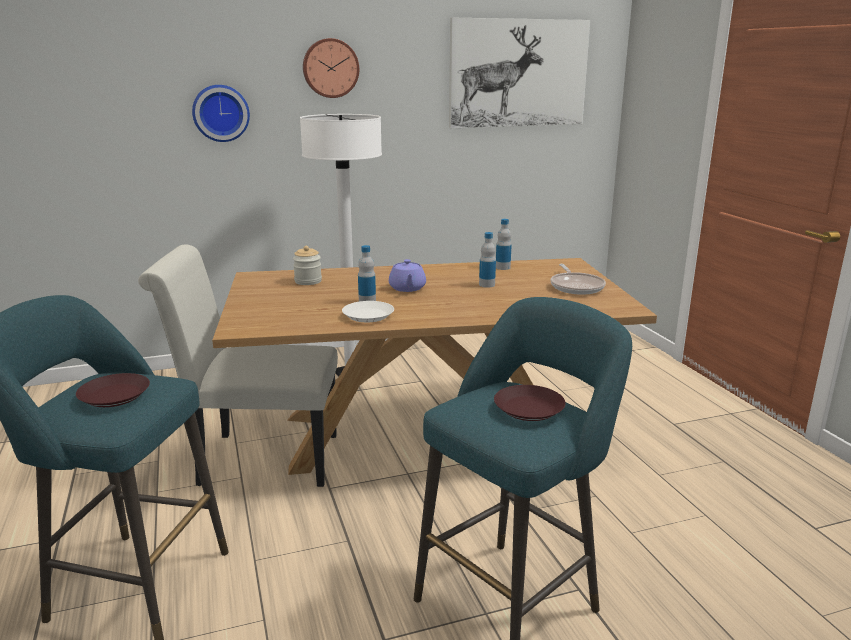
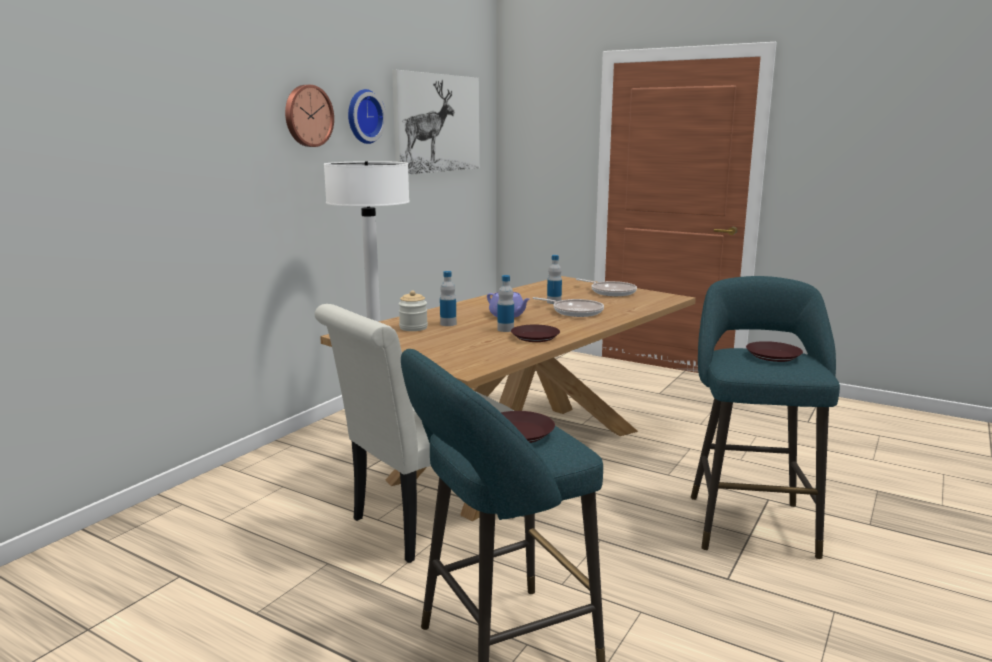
camera: 40 degrees left, 5 degrees down
wall clock [192,85,250,142] -> wall clock moved to [348,89,386,144]
white plate [342,301,394,322] -> brown plate [511,325,560,342]
bottle [496,219,512,270] -> bottle moved to [440,271,456,326]
none -> frying pan [533,297,604,317]

